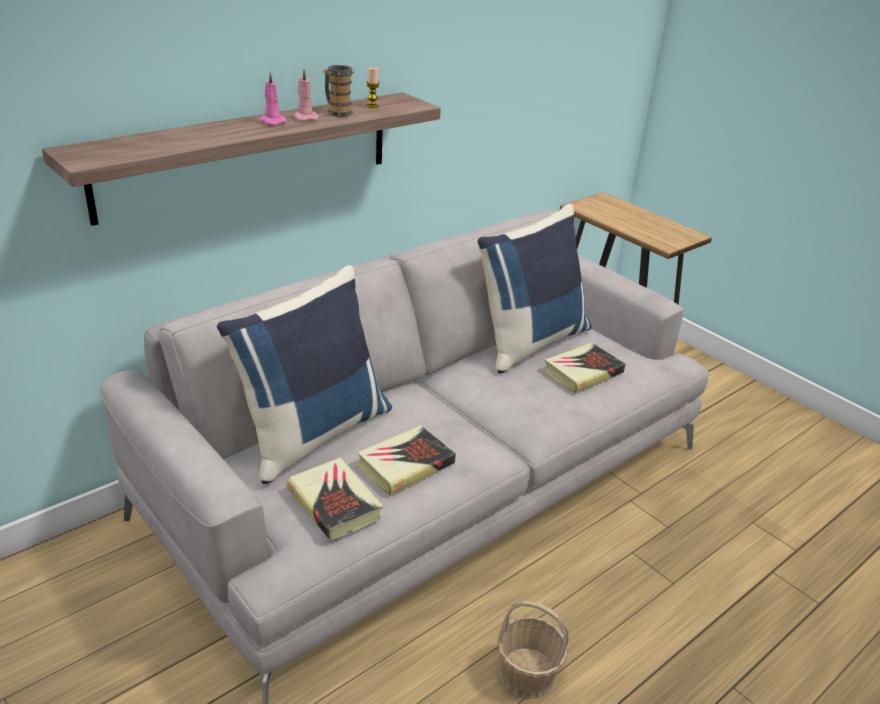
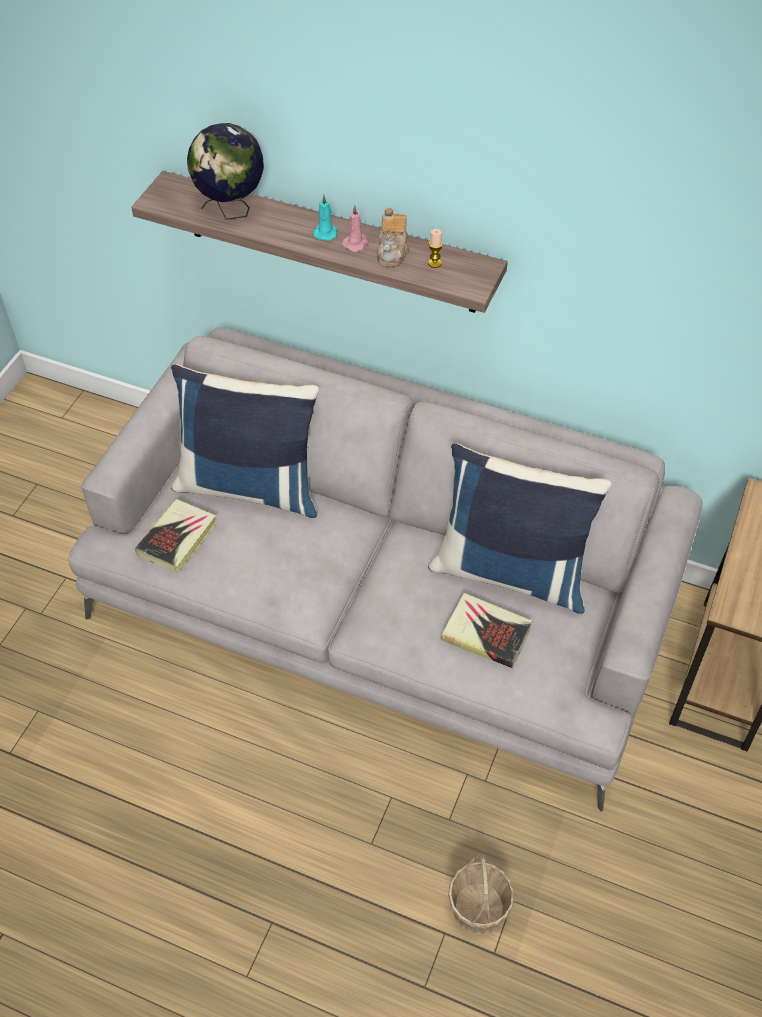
camera: 65 degrees right, 20 degrees up
pink candle [259,72,287,125] -> turquoise candle [313,195,338,241]
mug [324,65,354,117] -> teapot [377,208,410,267]
book [357,425,456,496] -> none
basket [497,601,569,699] -> basket moved to [448,854,515,935]
none -> globe [187,123,264,220]

